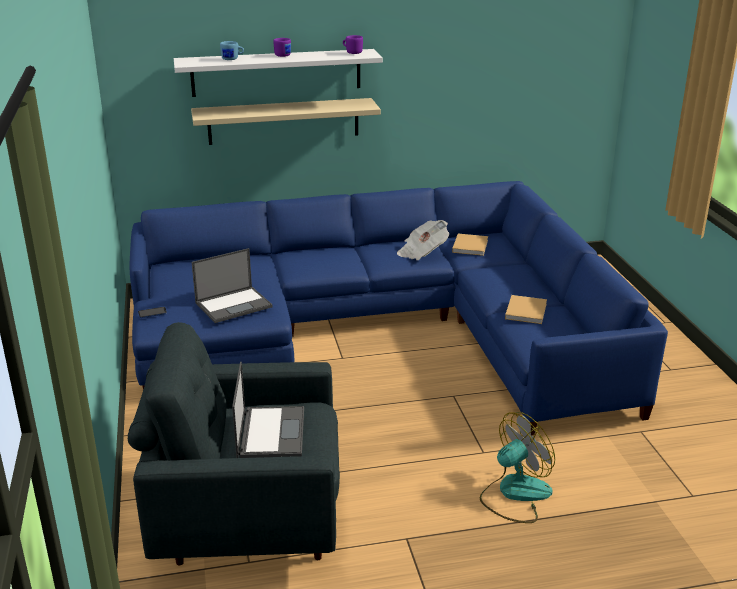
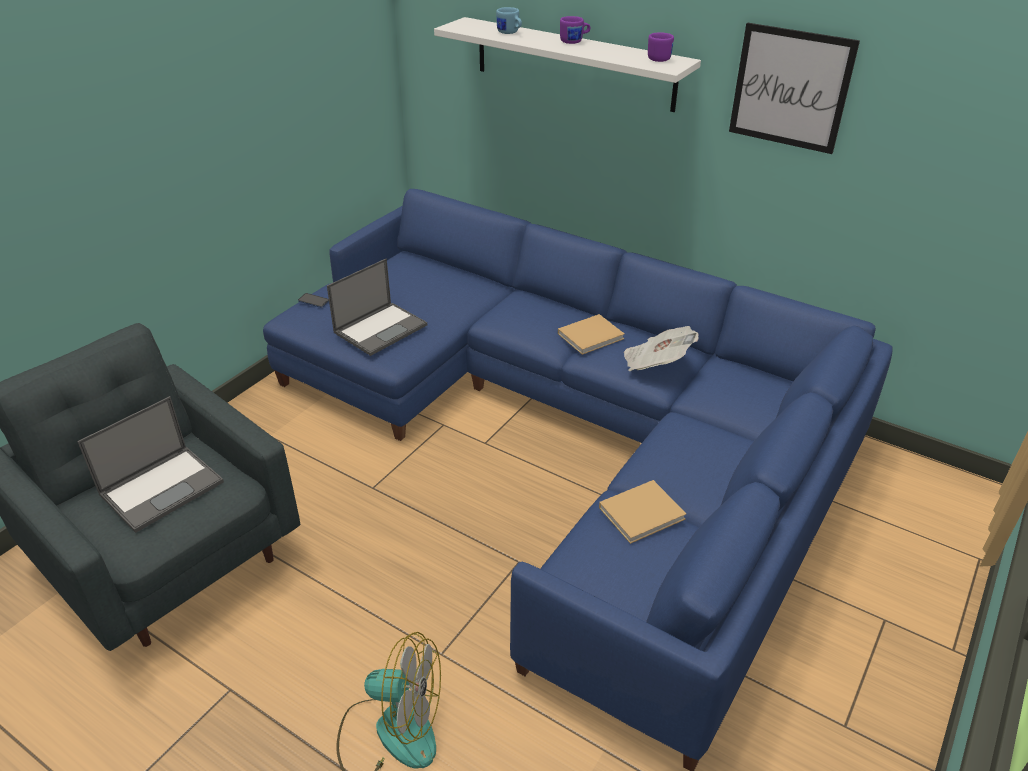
camera: 45 degrees right, 10 degrees up
beige shelf [191,98,381,145] -> none
laptop [192,248,273,323] -> laptop turned 60 degrees counterclockwise [327,259,427,356]
beige book [452,234,488,256] -> beige book moved to [558,314,624,355]
none -> picture [729,23,860,154]

